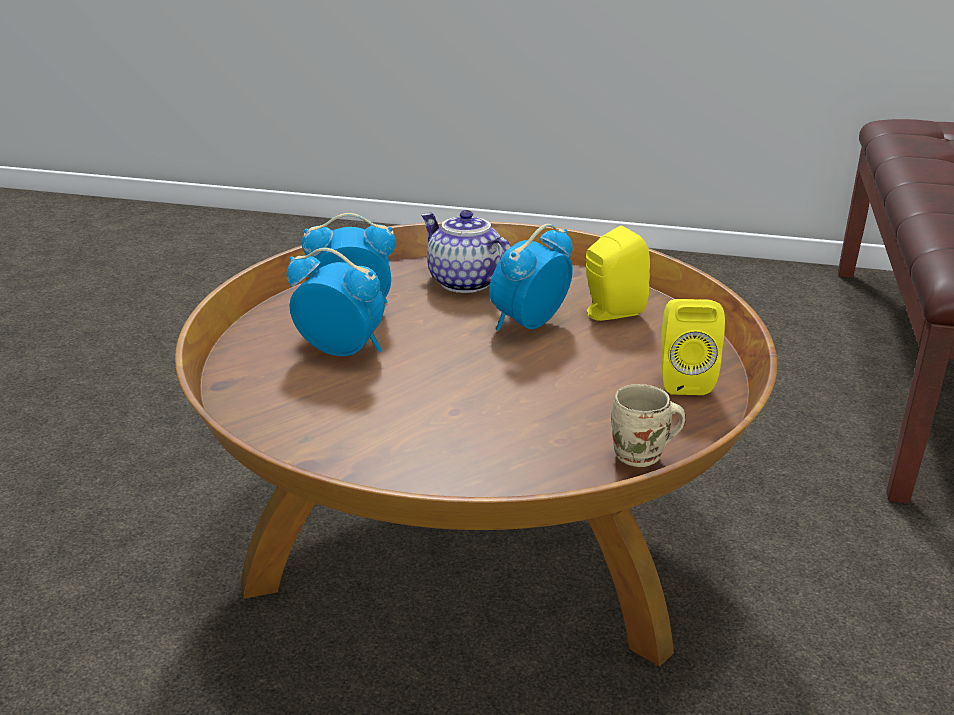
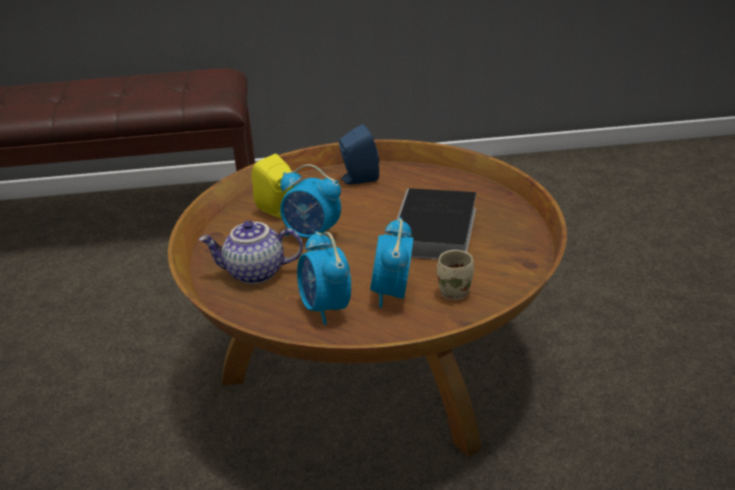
camera: 105 degrees left, 5 degrees up
teapot [421,210,511,293] -> teapot turned 60 degrees clockwise [199,221,303,284]
beige mug [611,384,686,467] -> beige mug moved to [437,250,474,300]
yellow speaker [661,299,725,395] -> blue speaker [339,124,379,185]
none -> book [391,188,476,259]

